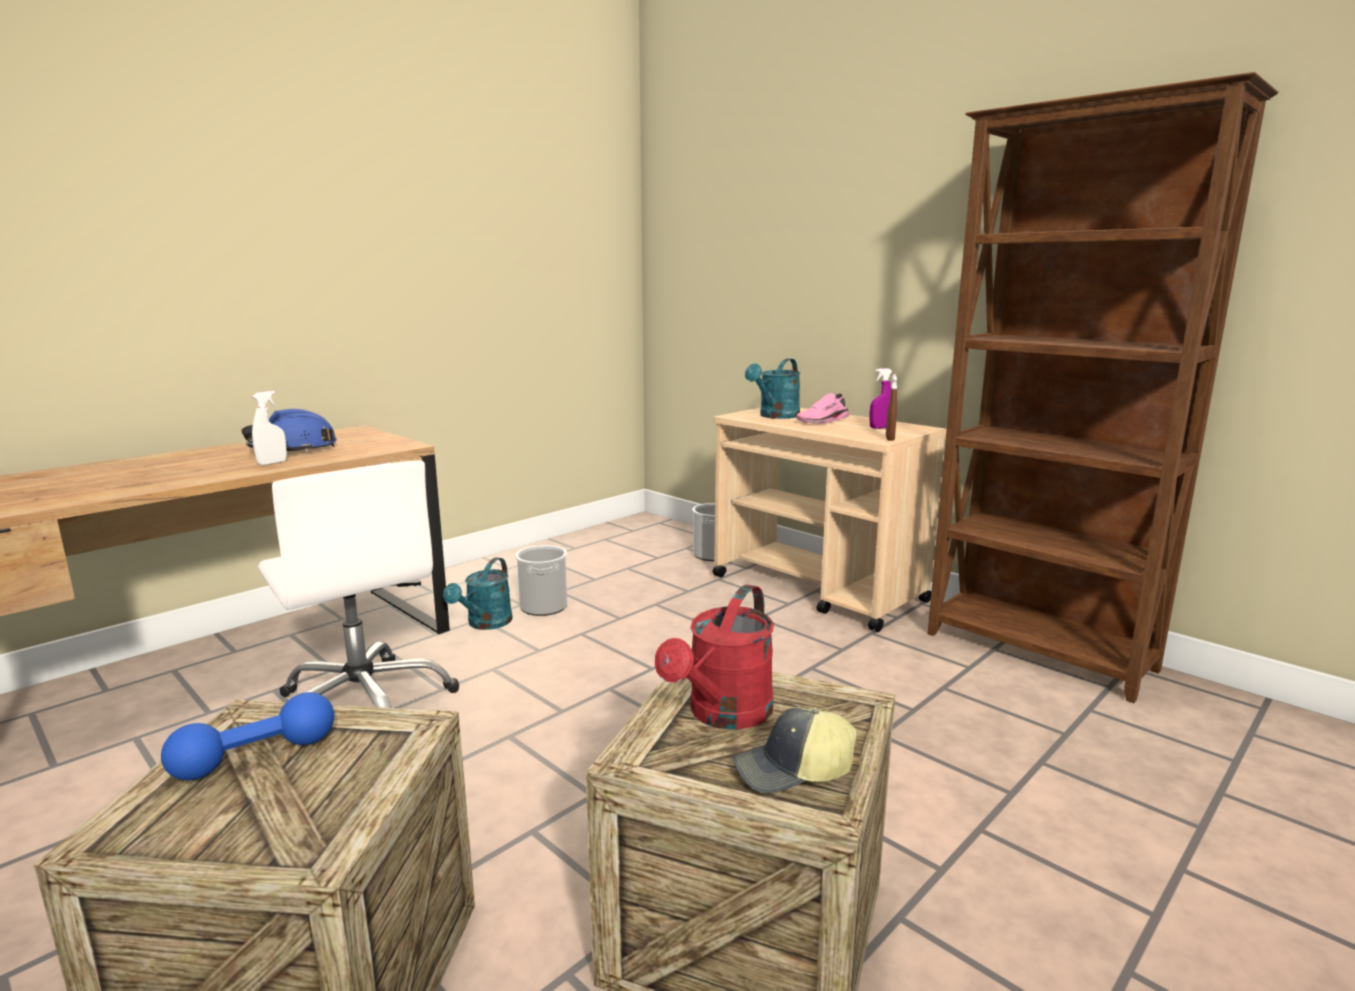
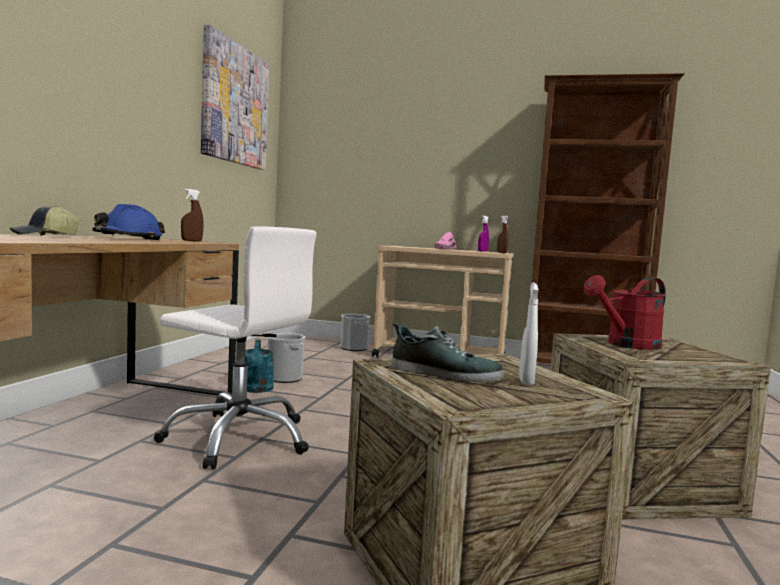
camera: 30 degrees left, 10 degrees down
blue dumbbell [161,692,334,780] -> shoe [392,322,504,382]
white spray bottle [252,391,287,465] -> white spray bottle moved to [519,283,539,386]
red watering can [655,584,774,730] -> red watering can turned 60 degrees clockwise [584,275,666,350]
cap [733,707,857,793] -> cap moved to [10,206,80,236]
turquoise watering can [745,358,800,419] -> none
none -> brown spray bottle [181,189,204,241]
none -> picture [201,25,269,170]

